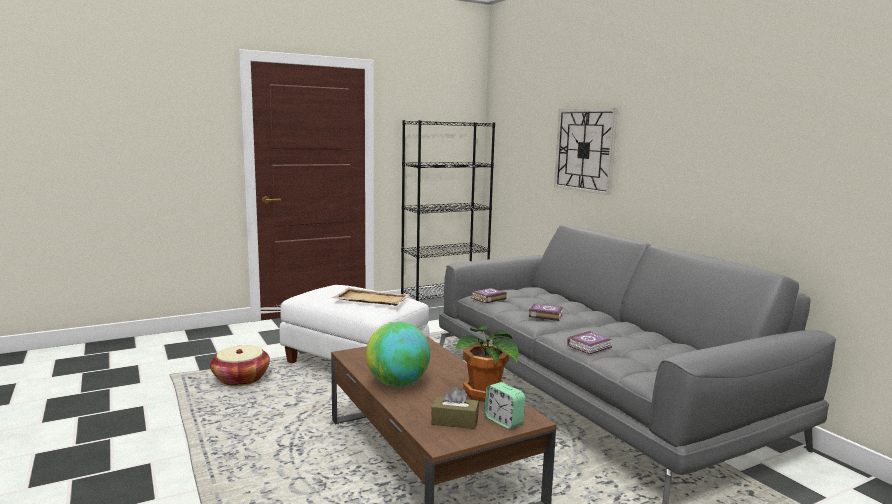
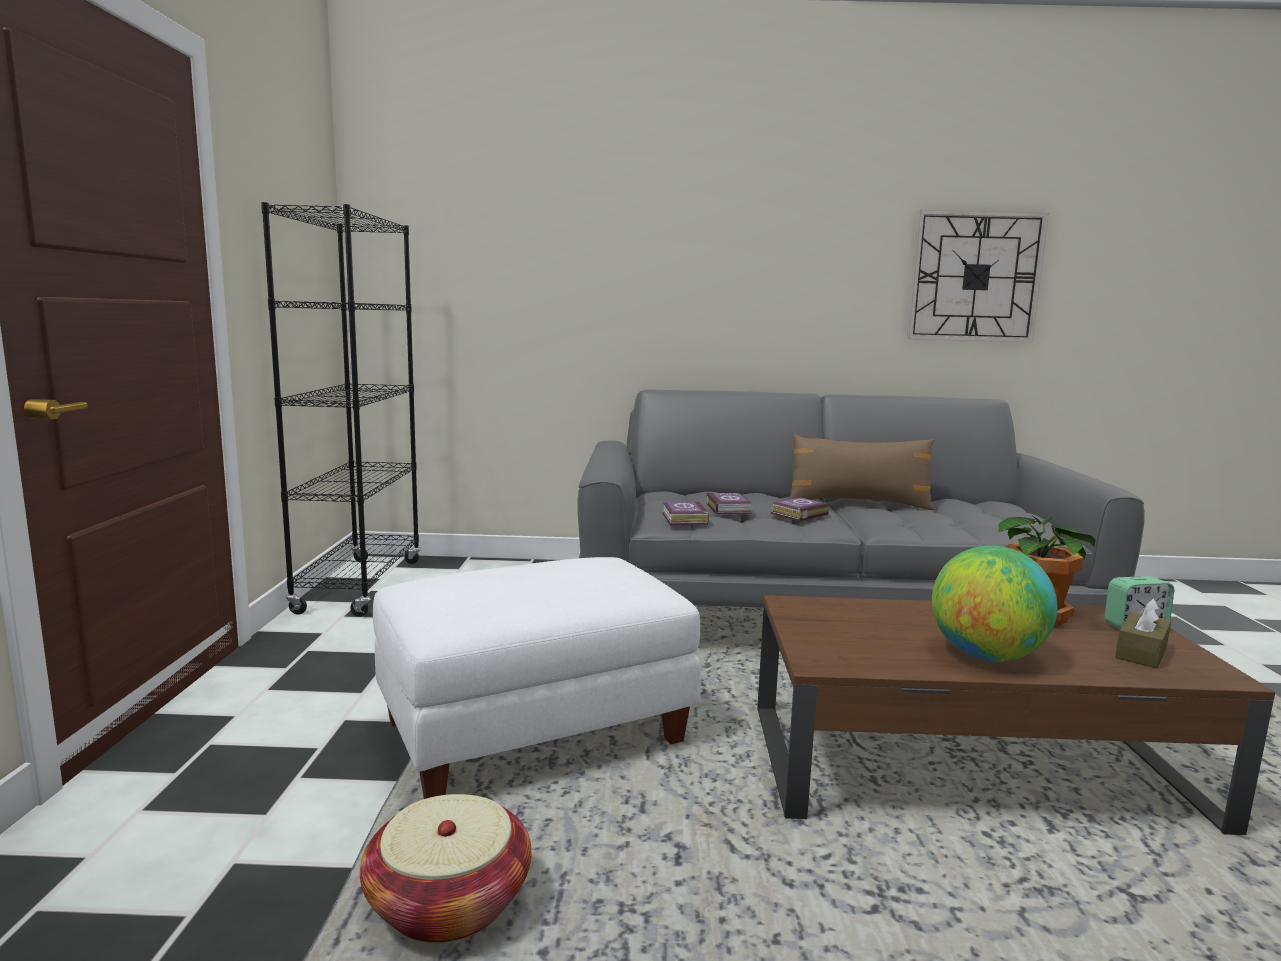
camera: 60 degrees left, 0 degrees up
beige tray [332,288,411,306] -> none
wall clock [554,108,618,195] -> wall clock moved to [907,210,1049,342]
book [567,331,612,355] -> book moved to [706,492,752,514]
none -> brown pillow [788,434,934,510]

